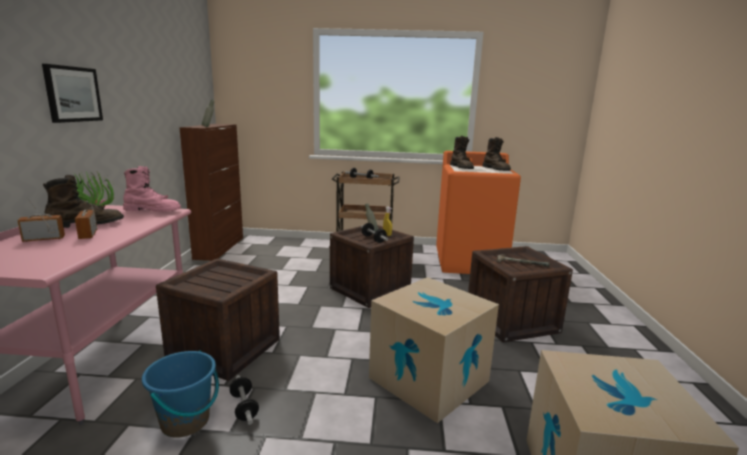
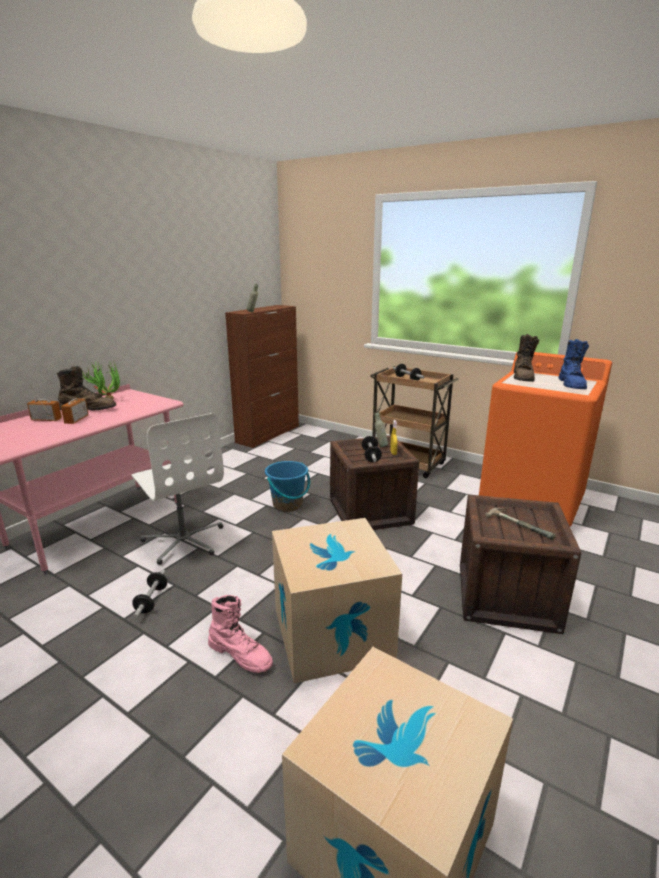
camera: 30 degrees right, 5 degrees up
picture [42,64,103,123] -> none
pink boot [123,166,181,212] -> pink boot moved to [208,595,273,673]
blue bucket [142,350,219,438] -> blue bucket moved to [265,461,310,512]
crate [156,258,280,381] -> white office chair [132,413,224,565]
brown boot [482,137,511,171] -> blue boot [558,339,589,389]

